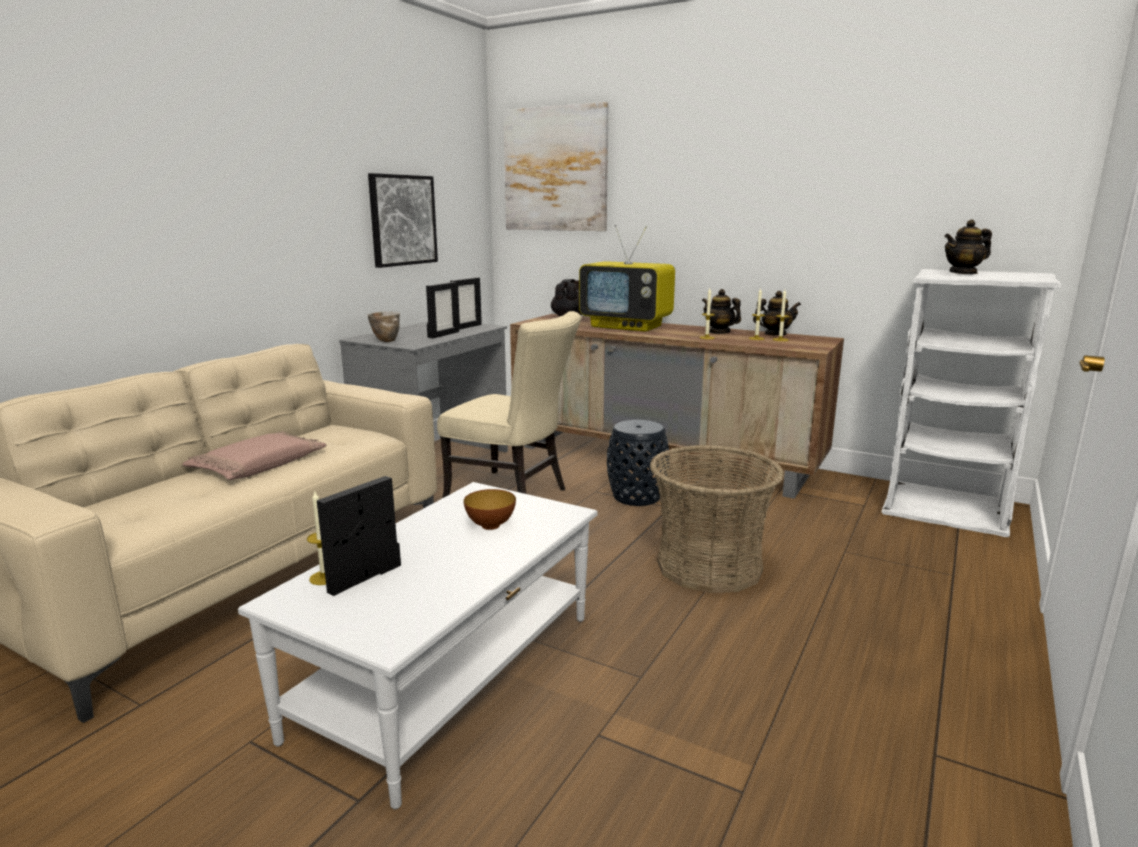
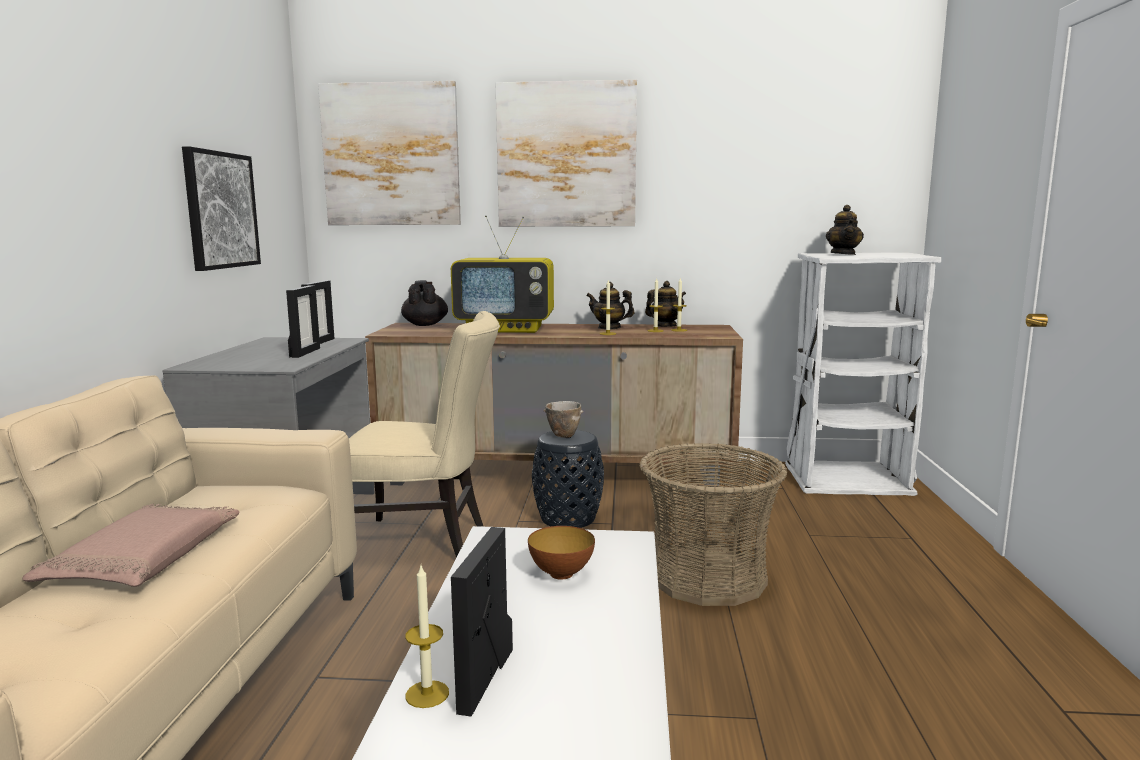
camera: 25 degrees left, 5 degrees down
bowl [368,312,400,342] -> bowl moved to [543,401,584,438]
teapot [944,219,992,274] -> teapot turned 45 degrees counterclockwise [826,205,864,255]
none -> picture [495,80,637,227]

